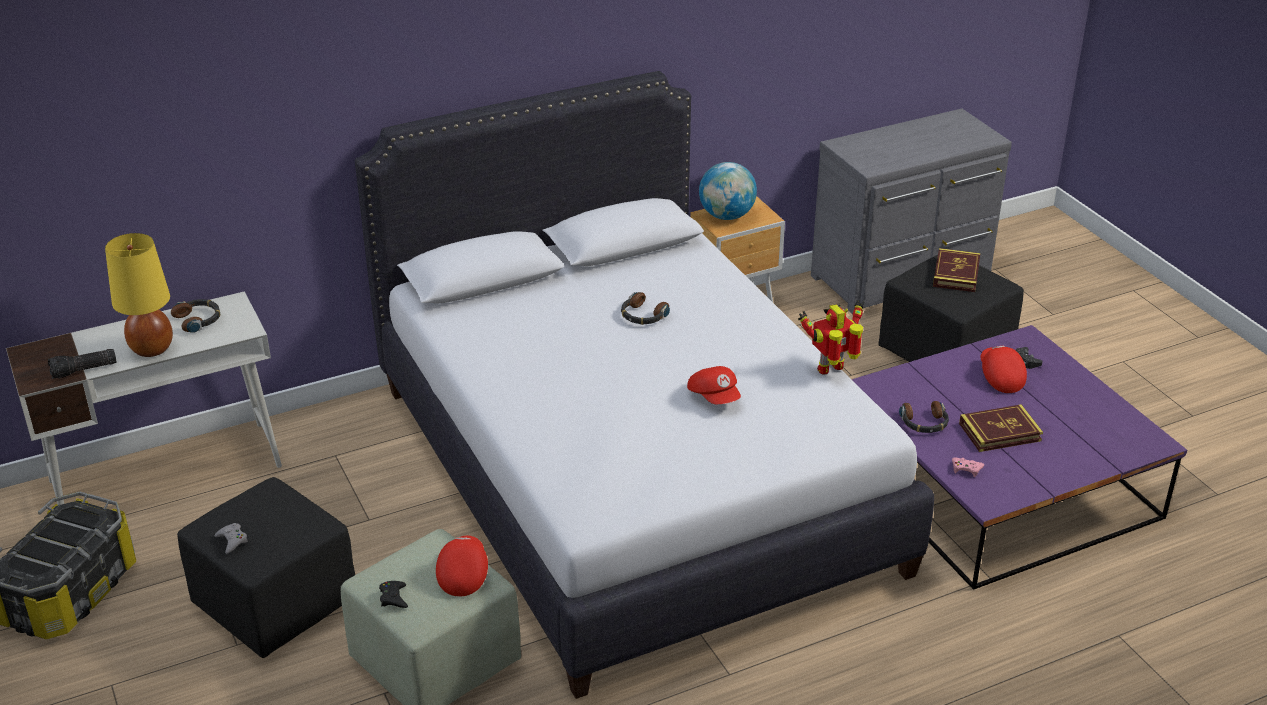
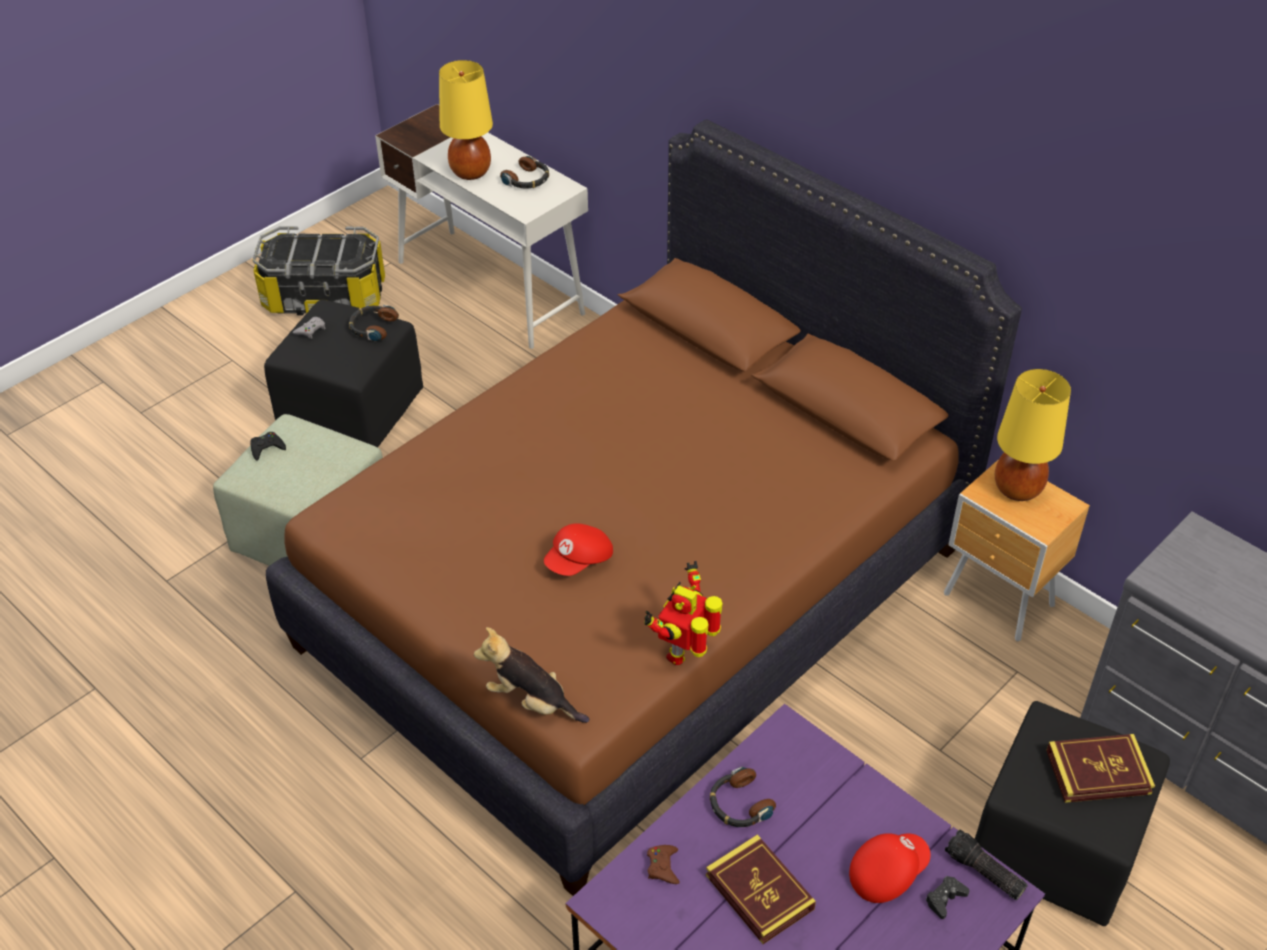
camera: 70 degrees right, 10 degrees up
flashlight [48,349,116,379] -> flashlight moved to [945,830,1028,900]
white bed [355,71,934,699] -> brown bed [266,120,1022,896]
red cap [436,536,488,597] -> none
headphones [621,292,670,325] -> headphones moved to [349,305,399,342]
globe [699,162,757,220] -> yellow table lamp [995,369,1071,501]
toy robot [798,300,864,374] -> toy robot turned 105 degrees counterclockwise [644,561,722,665]
pink game controller [952,457,984,477] -> brown game controller [647,845,680,884]
none -> plush toy [474,627,589,723]

